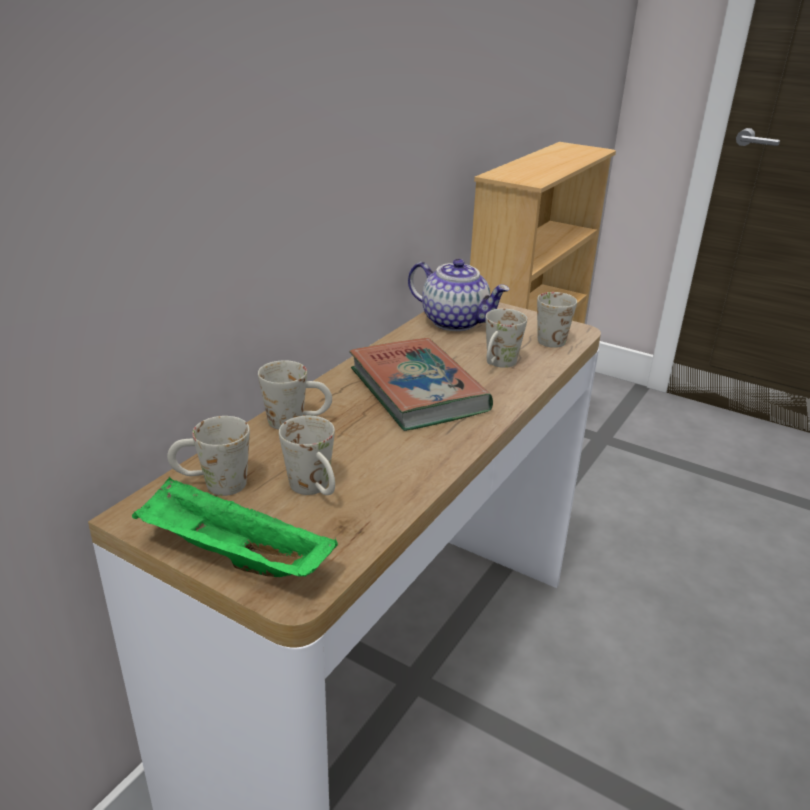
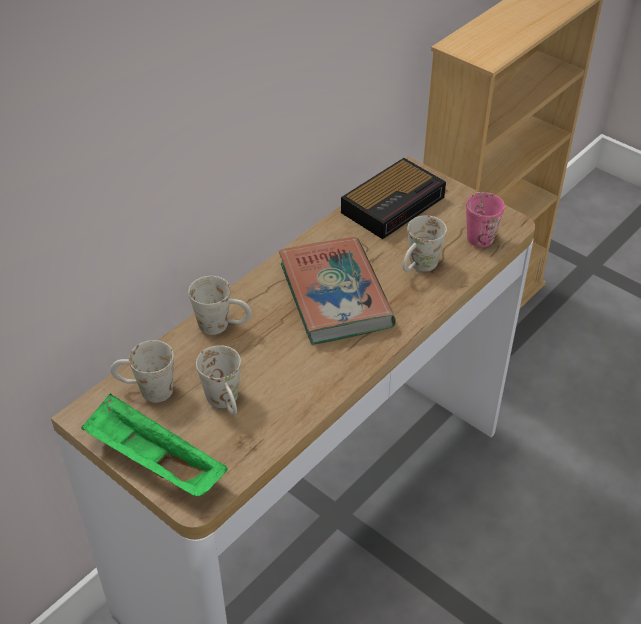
camera: 10 degrees right, 15 degrees up
teapot [408,259,510,331] -> alarm clock [341,158,446,239]
white mug [537,292,577,348] -> pink mug [466,192,505,247]

